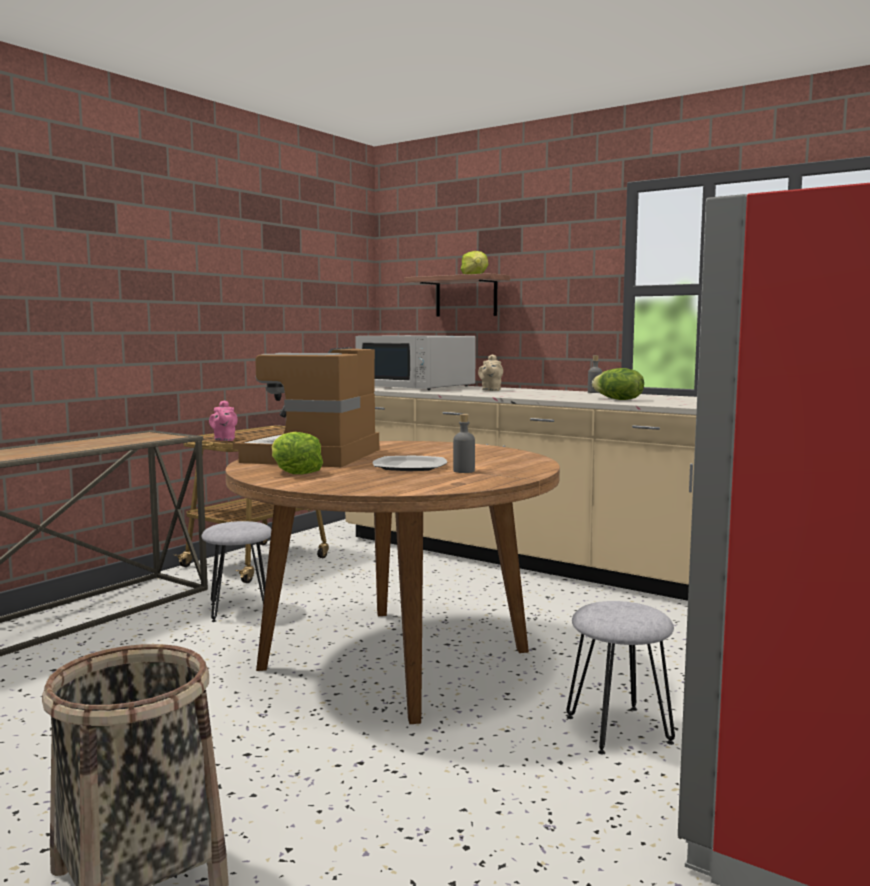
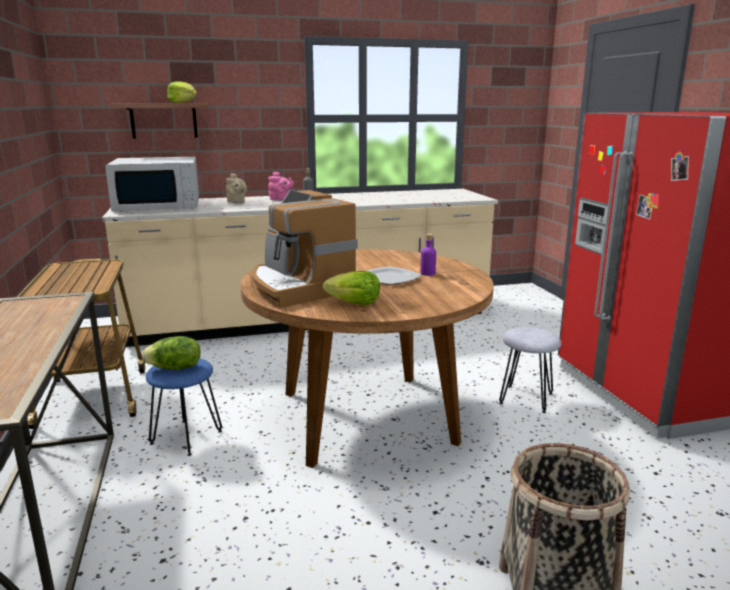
camera: 50 degrees left, 10 degrees up
grey stool [201,521,272,622] -> blue stool [146,358,222,456]
pink teapot [209,400,238,441] -> pink teapot moved to [268,172,294,201]
grey bottle [453,414,475,473] -> purple bottle [420,234,436,276]
lettuce [592,368,644,400] -> lettuce moved to [142,336,200,370]

